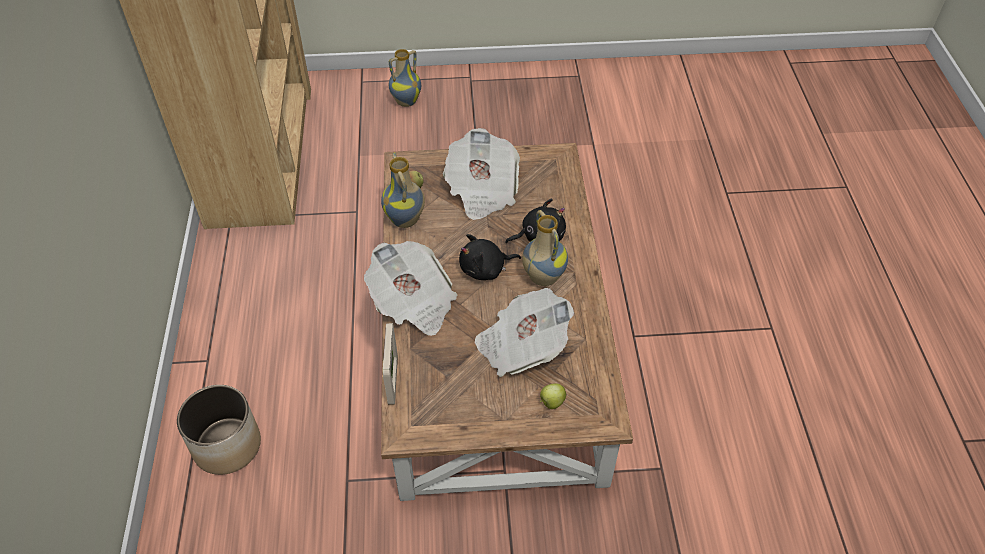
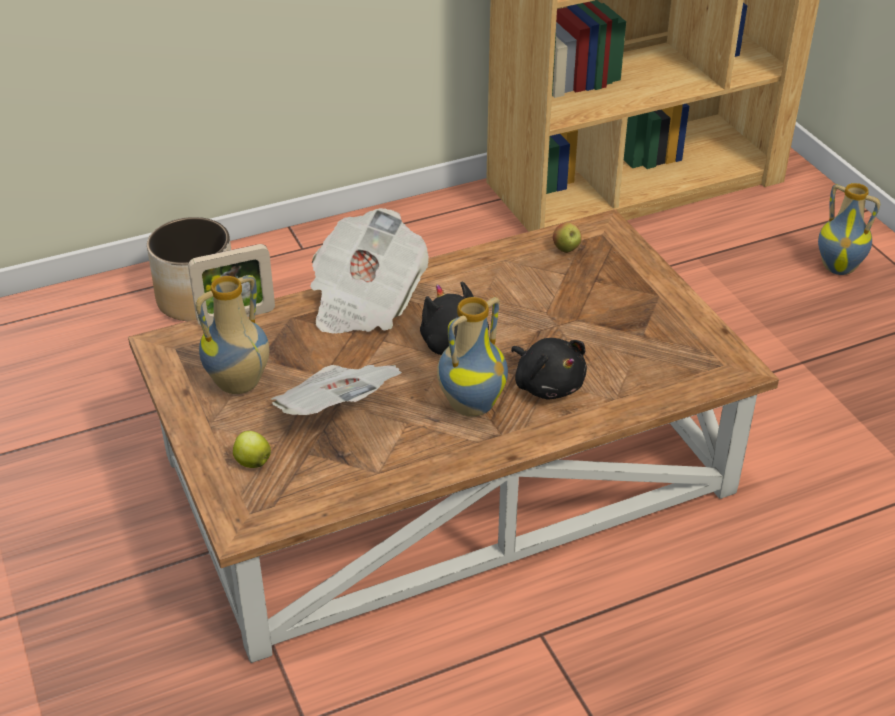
camera: 70 degrees right, 10 degrees down
vase [381,153,425,228] -> vase moved to [196,275,269,394]
newspaper [443,128,520,220] -> none

